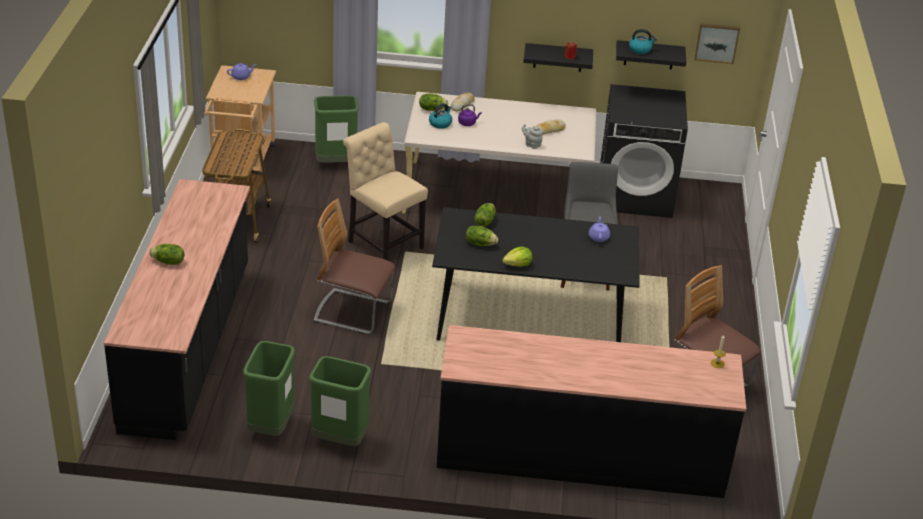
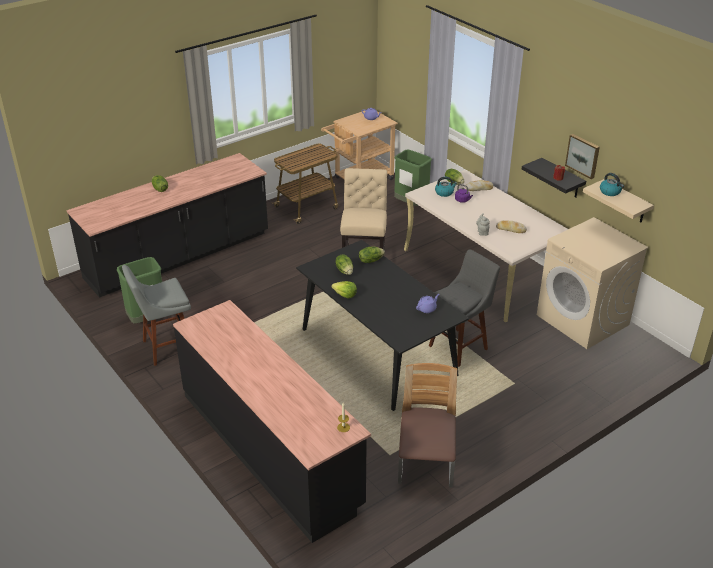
camera: 50 degrees right, 0 degrees up
green trash can [309,356,371,446] -> grey stool [122,265,191,366]
chair [314,199,395,334] -> none
black washing machine [600,84,688,218] -> beige washing machine [537,217,649,349]
black shelf [616,40,686,69] -> beige shelf [583,179,654,223]
picture [694,23,740,64] -> picture moved to [565,134,600,179]

